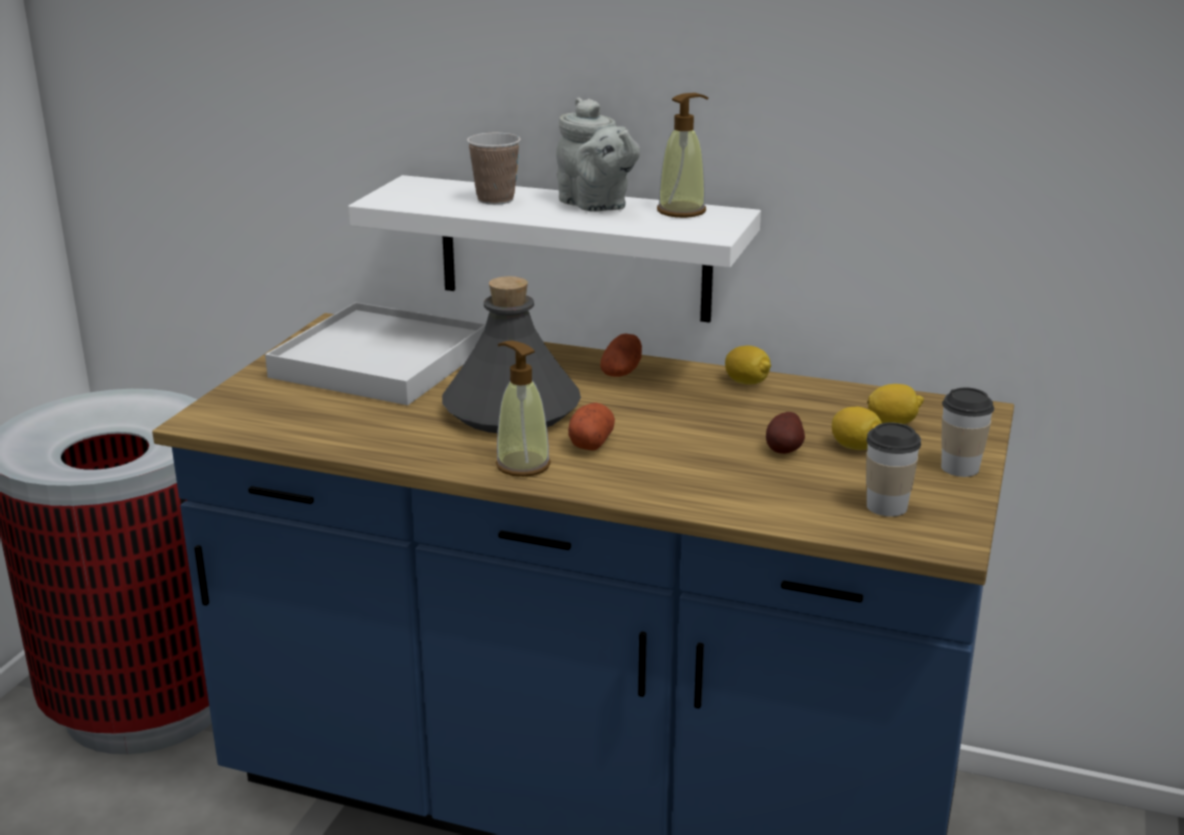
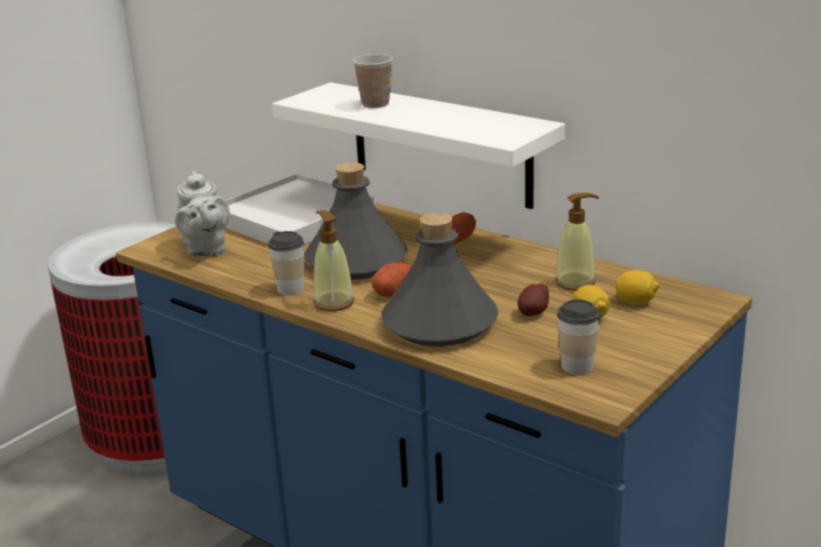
camera: 20 degrees right, 0 degrees up
grey teapot [556,97,640,212] -> grey teapot moved to [175,171,230,257]
soap dispenser [657,93,709,218] -> soap dispenser moved to [555,193,599,291]
lemon [725,345,771,385] -> none
cup [941,388,994,477] -> cup moved to [268,231,304,295]
none -> grey bottle [381,213,499,346]

